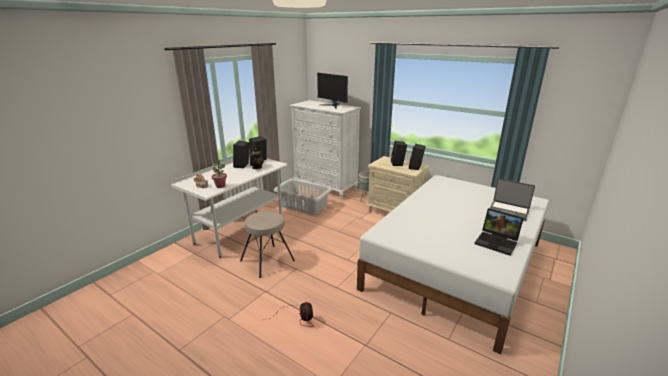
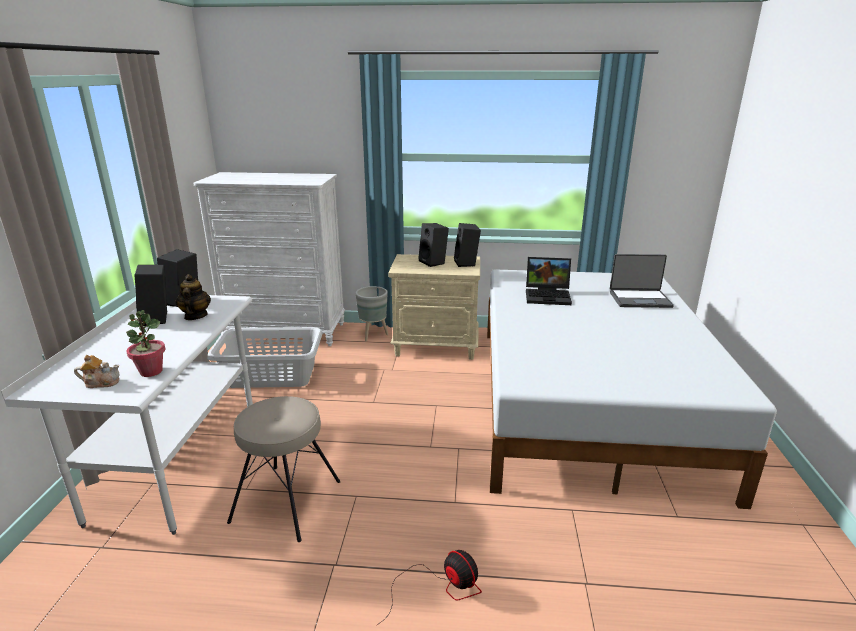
camera: 30 degrees left, 0 degrees up
monitor [317,73,348,109] -> none
laptop [475,208,524,256] -> laptop moved to [526,257,572,305]

